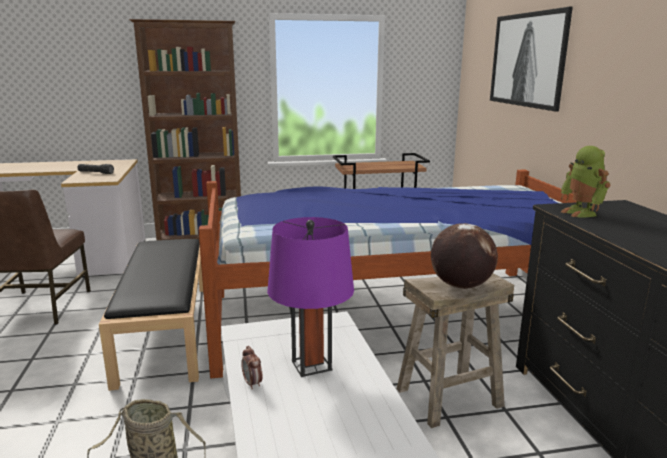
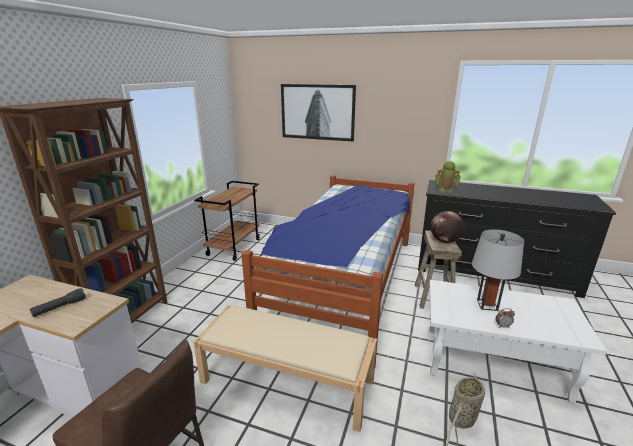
camera: 60 degrees left, 5 degrees up
black bench [99,239,203,391] -> beige bench [193,305,377,432]
purple table lamp [267,217,354,377] -> grey table lamp [472,229,524,311]

